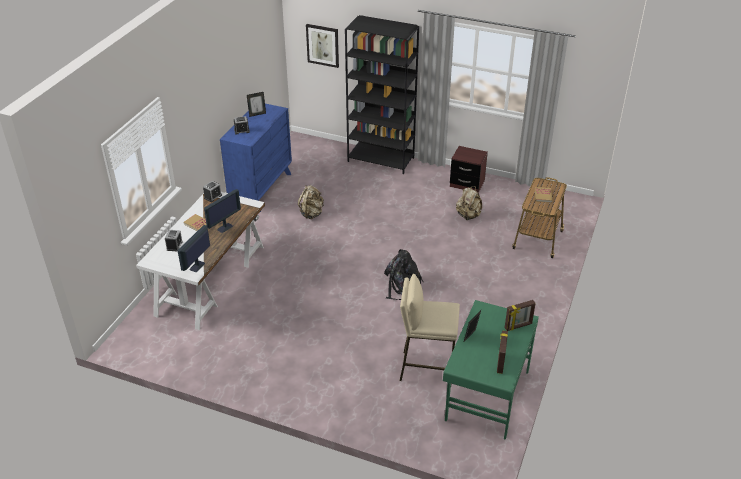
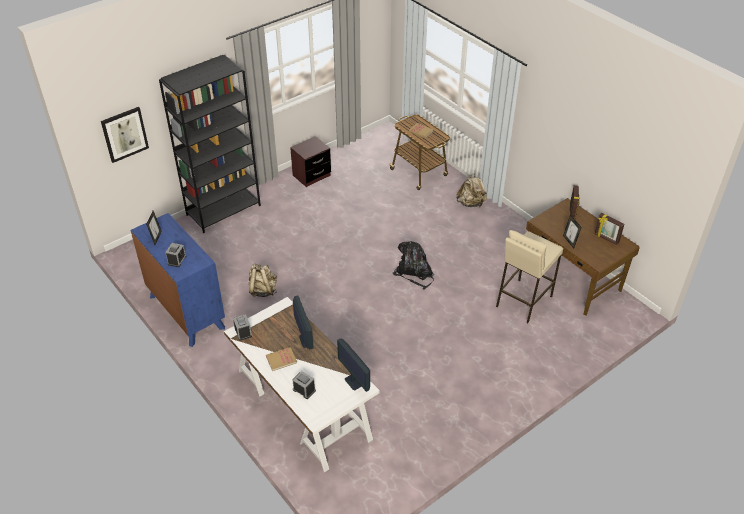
camera: 60 degrees left, 5 degrees up
green desk [443,300,539,440] -> brown desk [526,198,640,316]
beige backpack [456,186,482,220] -> beige backpack moved to [456,173,487,207]

